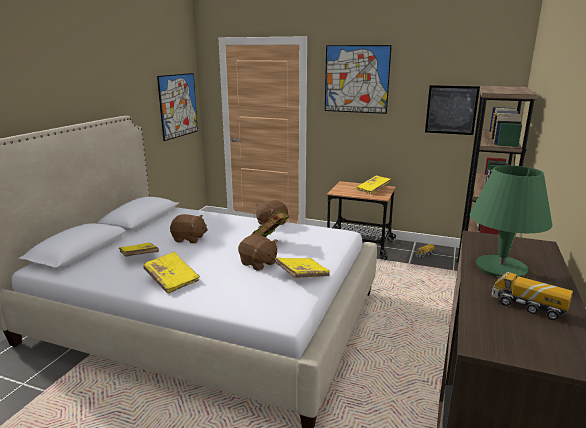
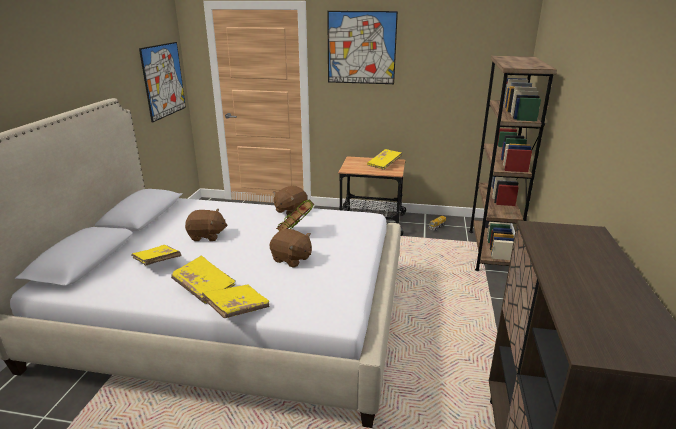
camera: 10 degrees left, 5 degrees up
yellow book [276,258,330,278] -> yellow book moved to [202,285,269,318]
picture [425,85,480,135] -> none
green table lamp [470,165,552,278] -> none
toy truck [491,272,573,320] -> none

